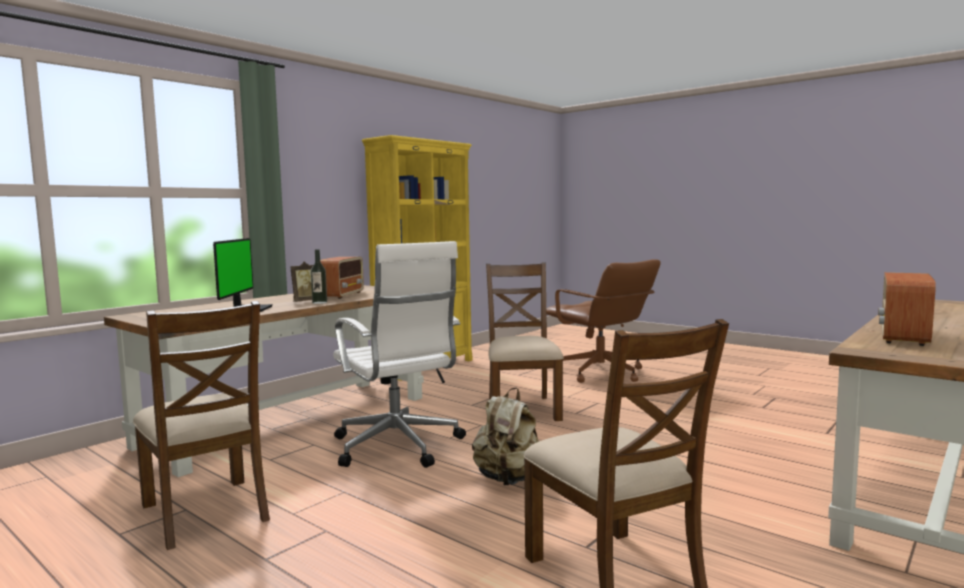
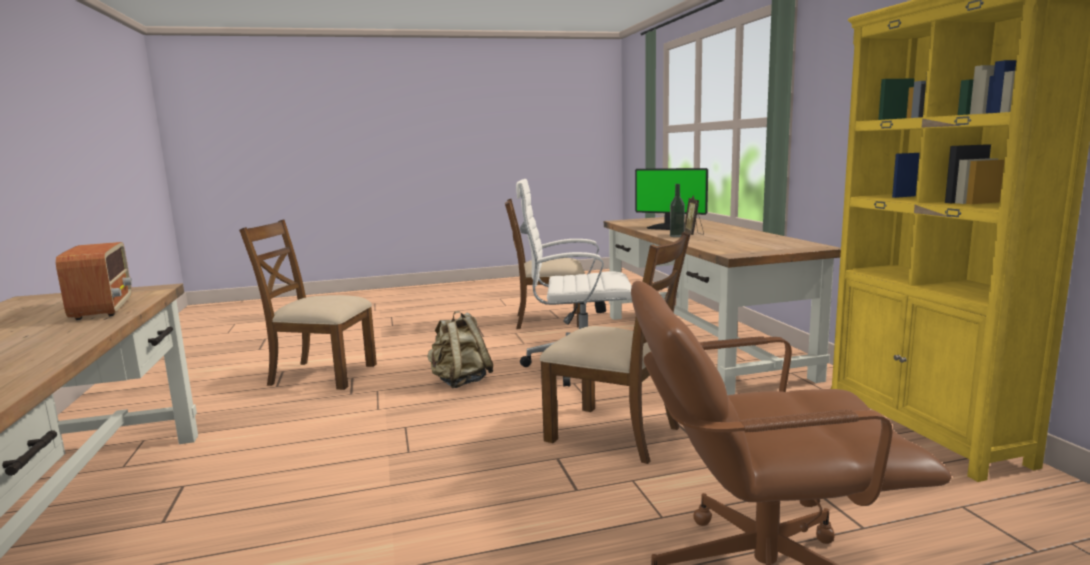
camera: 125 degrees right, 5 degrees up
radio [320,257,364,299] -> none

